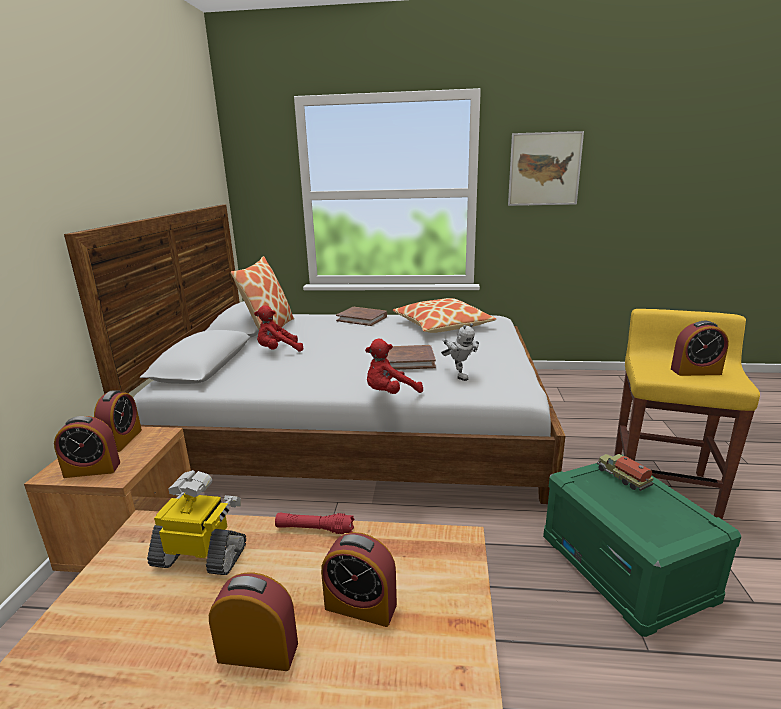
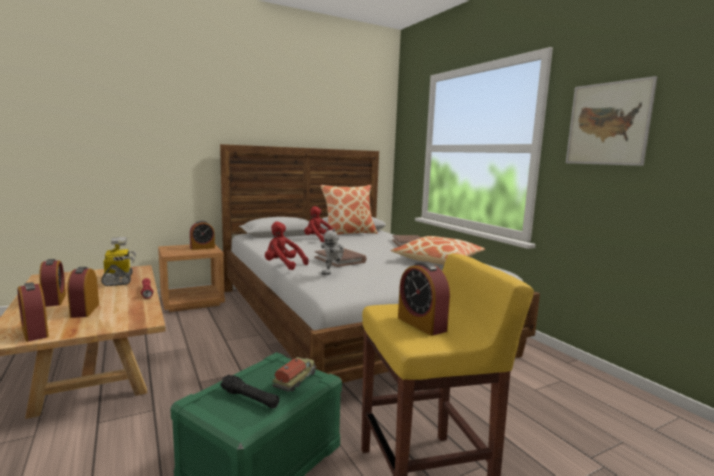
camera: 55 degrees right, 10 degrees down
alarm clock [54,416,120,478] -> alarm clock moved to [18,282,49,342]
none -> black flashlight [220,374,280,409]

